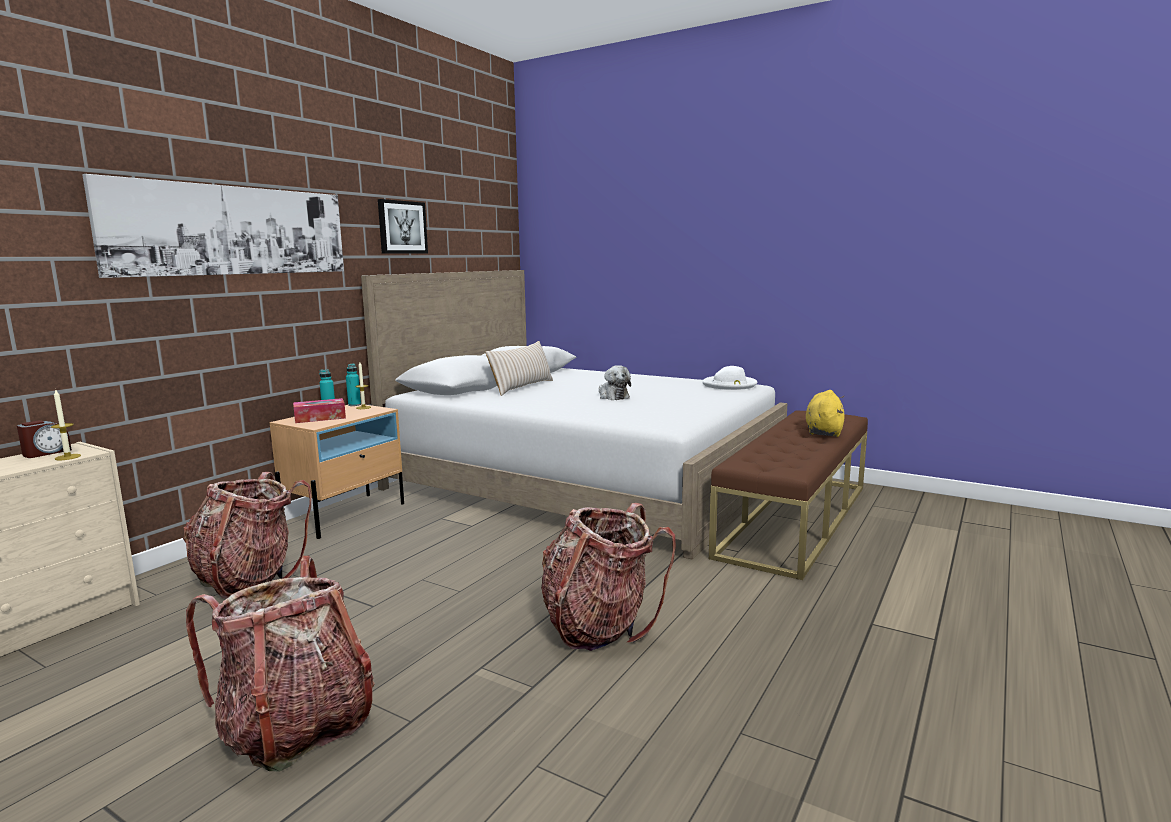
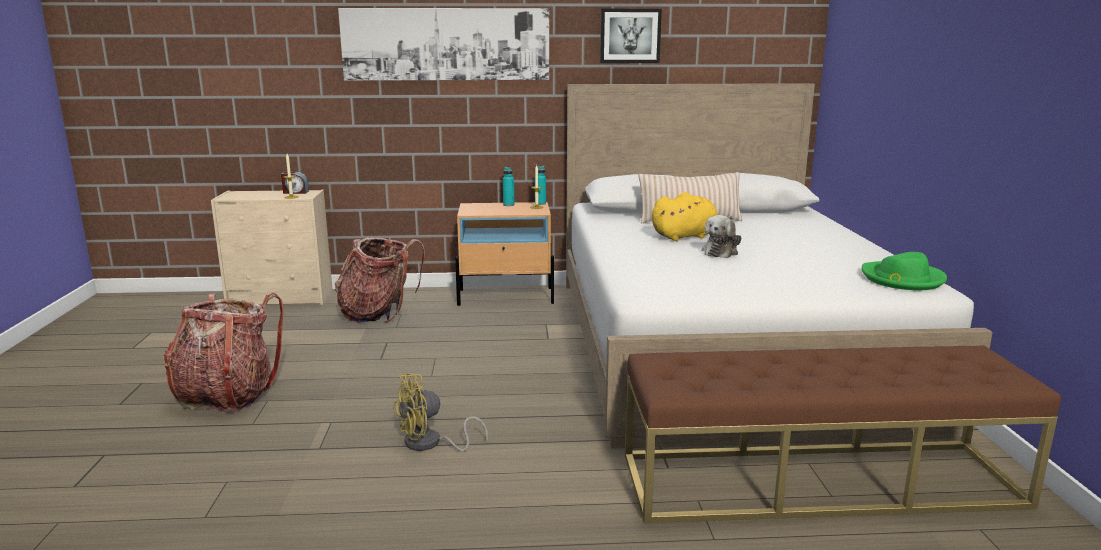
camera: 55 degrees right, 5 degrees up
tissue box [293,398,346,423] -> none
backpack [541,503,676,651] -> yellow fan [393,374,488,451]
white hat [702,366,757,390] -> green hat [862,252,947,290]
yellow plush toy [806,390,845,437] -> yellow plush toy moved to [652,192,732,241]

